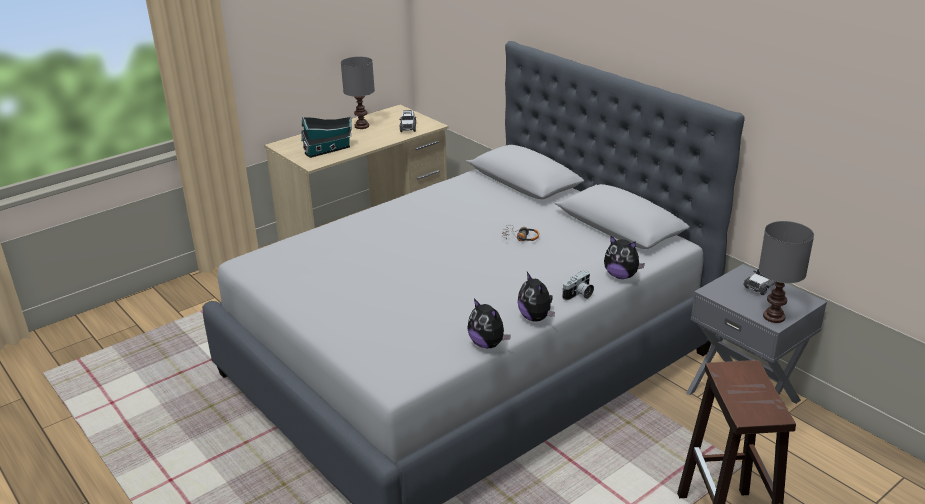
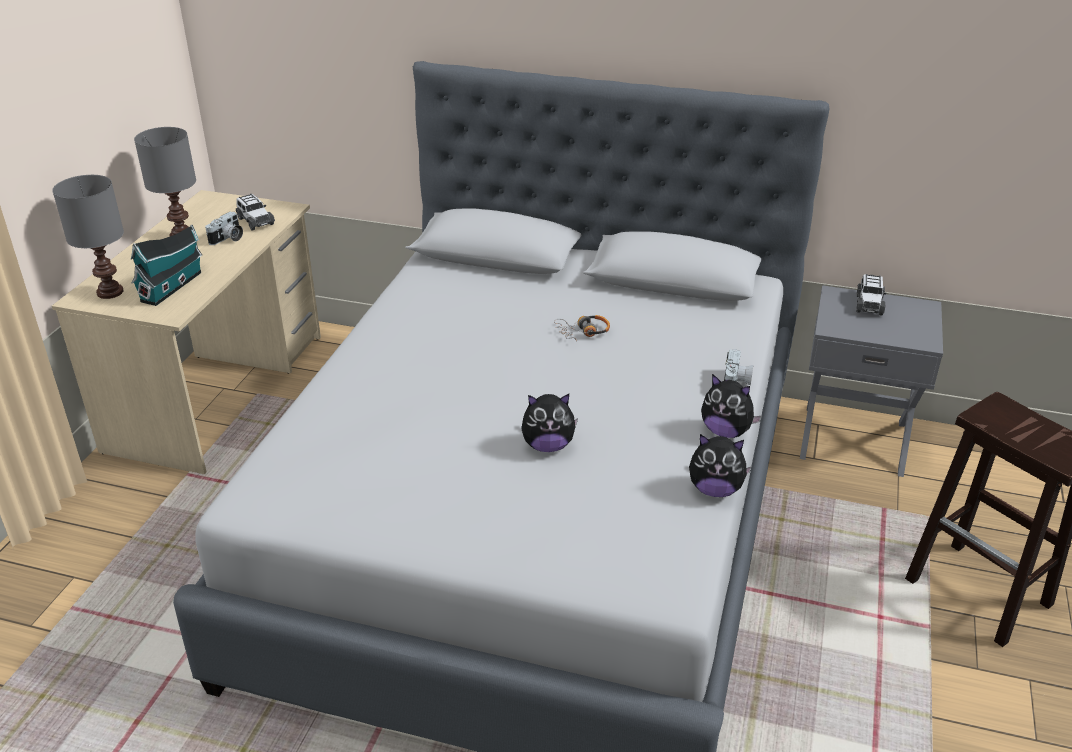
camera: 35 degrees left, 5 degrees up
plush toy [604,235,645,279] -> plush toy moved to [521,394,578,452]
grey table lamp [759,221,814,323] -> grey table lamp moved to [52,175,124,299]
none -> camera [205,212,243,245]

